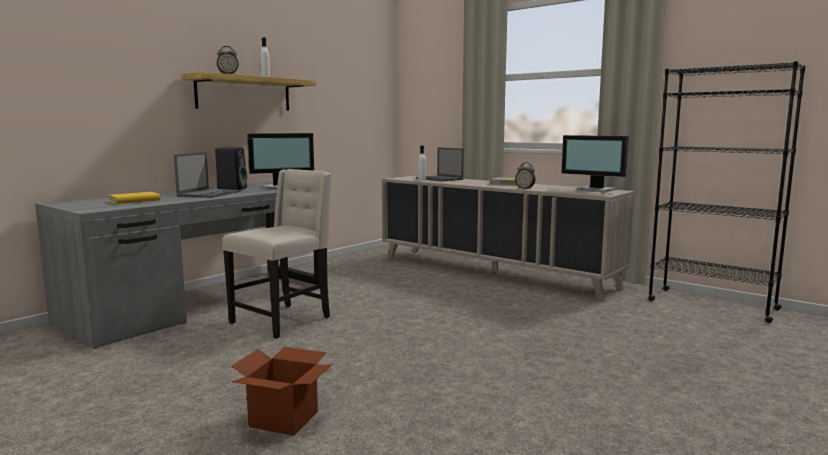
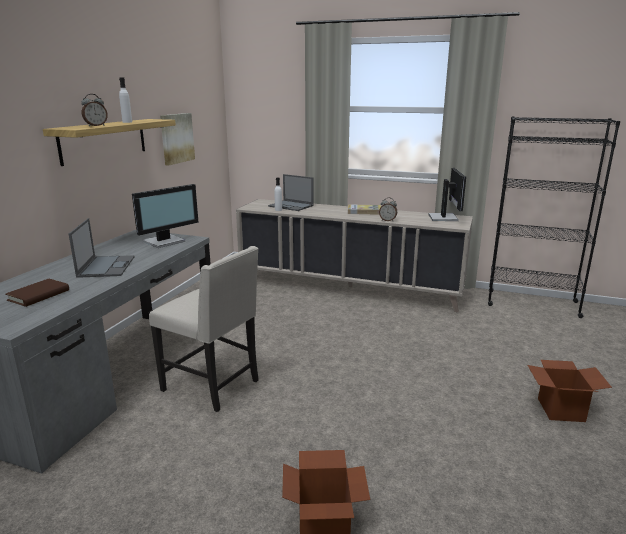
camera: 20 degrees left, 10 degrees up
yellow book [108,192,160,204] -> brown book [6,279,69,307]
black speaker [215,147,247,190] -> none
beige chair [222,169,331,339] -> beige chair turned 105 degrees clockwise [149,246,259,412]
monitor [561,135,629,192] -> monitor turned 105 degrees counterclockwise [428,168,466,221]
none -> picture [160,113,195,166]
none -> cardboard box [527,360,612,422]

